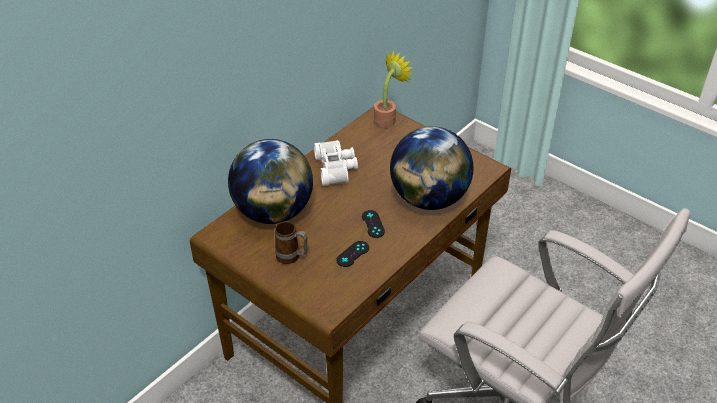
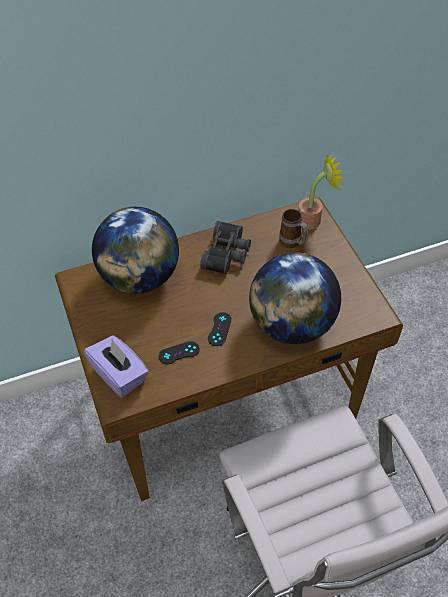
camera: 30 degrees right, 10 degrees up
mug [275,221,308,264] -> mug moved to [279,209,308,248]
white binoculars [314,140,358,186] -> black binoculars [200,221,251,274]
none -> purple tissue box [84,335,149,398]

